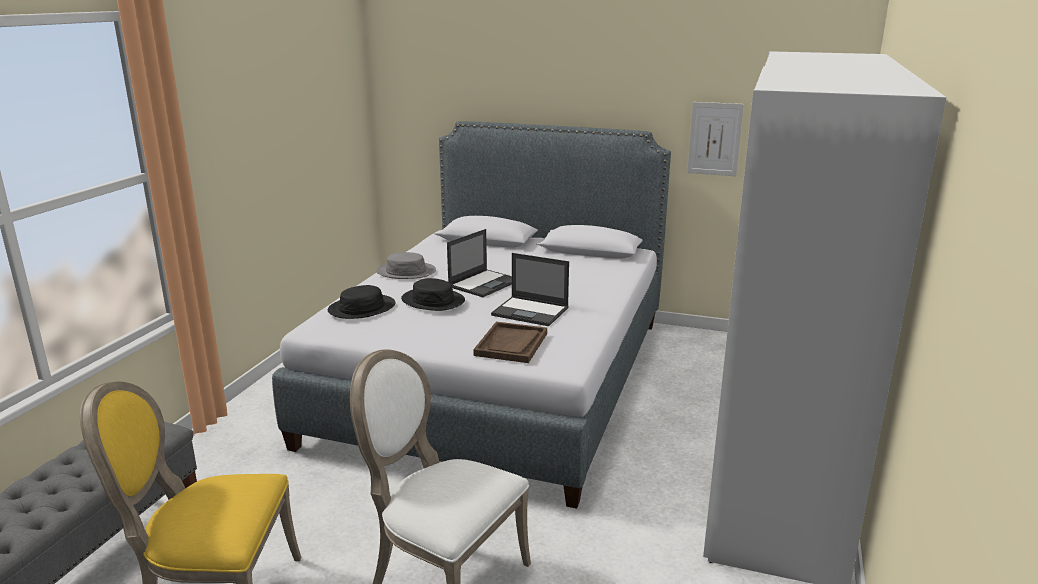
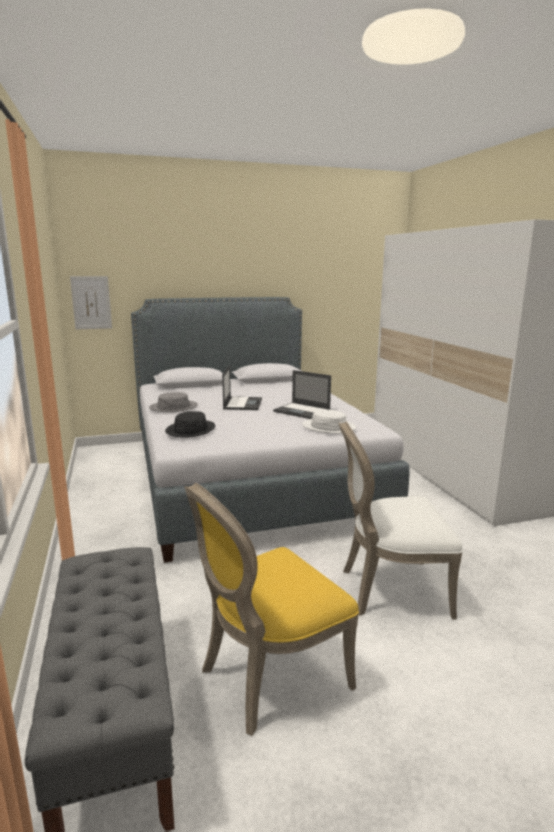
camera: 35 degrees left, 5 degrees down
black hat [401,278,465,311] -> none
brown tray [473,322,547,363] -> white hat [302,410,356,434]
laptop [491,253,569,326] -> laptop turned 45 degrees clockwise [273,370,331,419]
picture [687,102,744,176] -> picture moved to [70,276,112,329]

